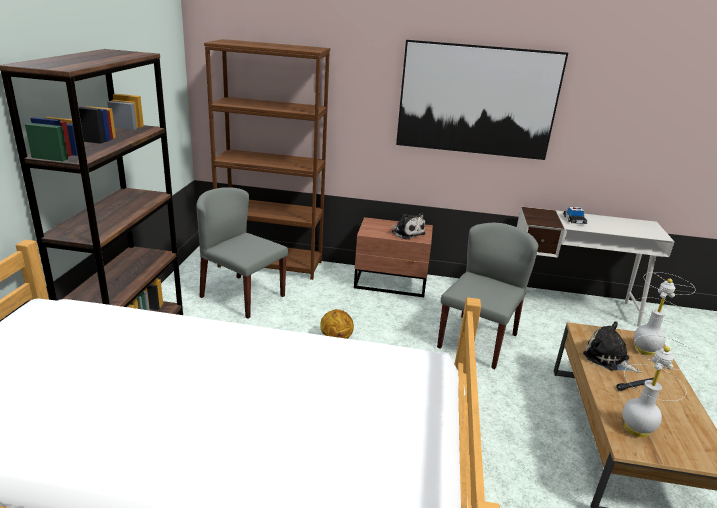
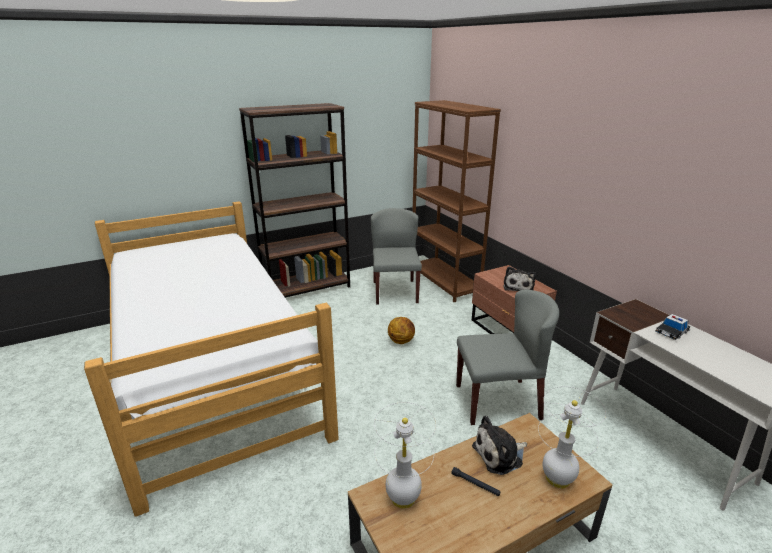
camera: 55 degrees right, 0 degrees up
picture [396,40,568,160] -> none
plush toy [583,321,641,373] -> plush toy turned 120 degrees counterclockwise [472,416,527,475]

